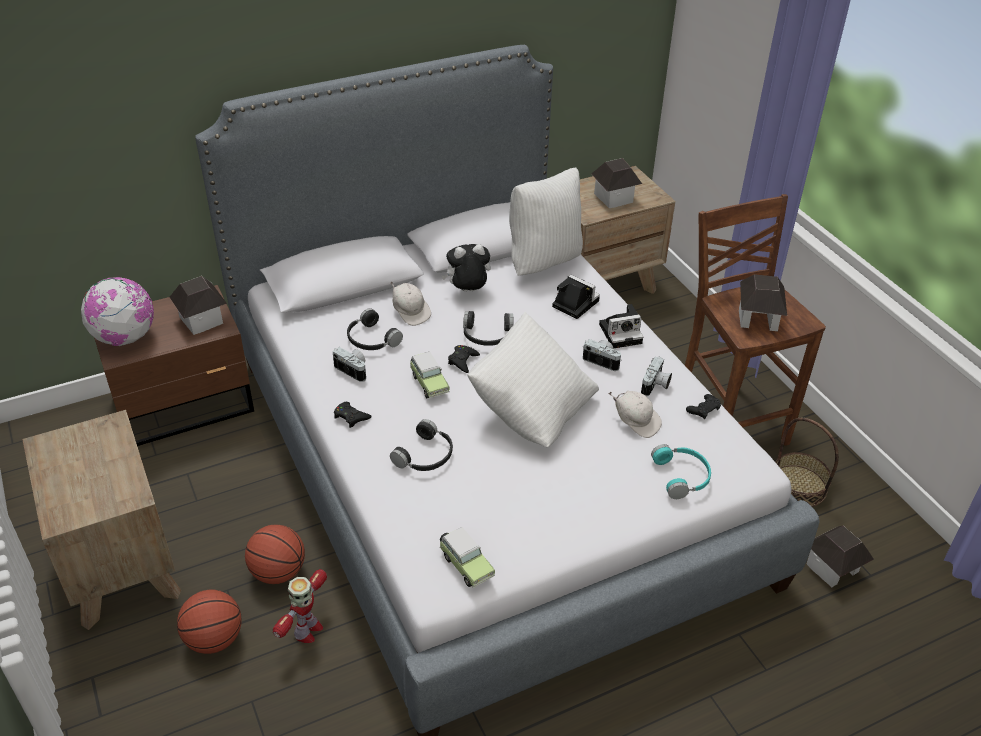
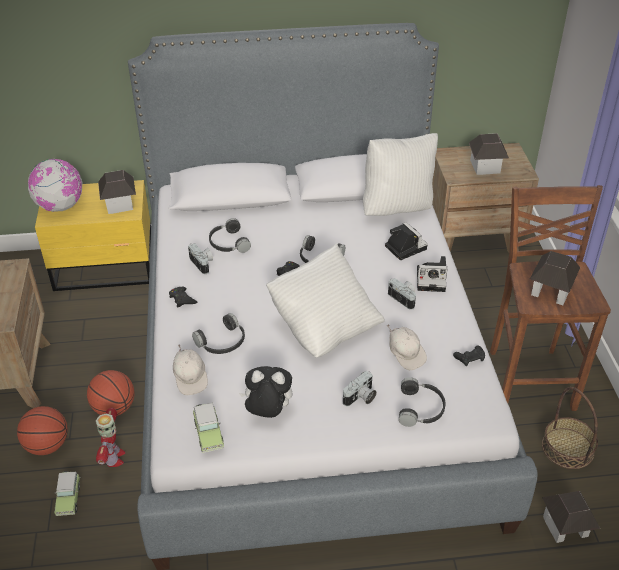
camera: 20 degrees right, 0 degrees up
brown nightstand [94,285,254,446] -> yellow nightstand [35,180,151,291]
toy robot [273,569,327,643] -> toy robot turned 45 degrees counterclockwise [95,408,125,467]
white cap [391,281,431,326] -> white cap moved to [173,344,208,395]
toy car [410,352,449,398] -> toy car moved to [54,471,80,516]
plush toy [442,244,491,291] -> plush toy moved to [239,366,292,418]
camera [641,357,672,396] -> camera moved to [343,371,377,406]
turquoise headphones [651,444,711,499] -> black headphones [399,377,445,427]

